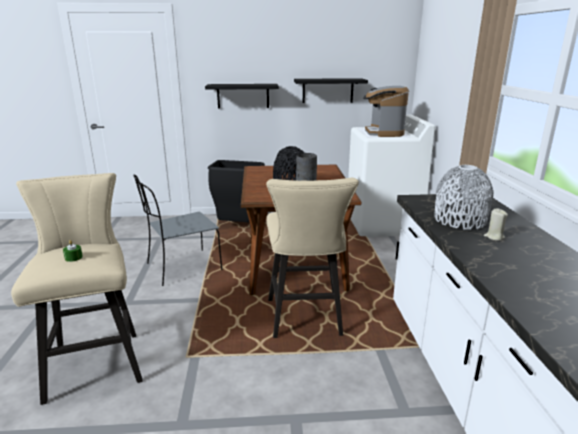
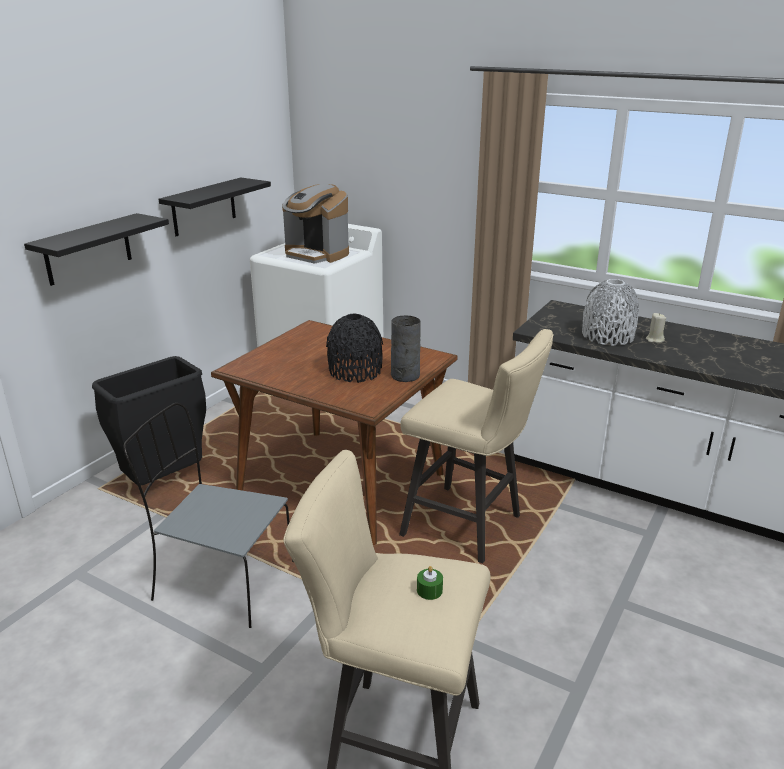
camera: 55 degrees left, 5 degrees up
grey chair [133,174,222,286] -> grey chair turned 105 degrees clockwise [123,403,294,628]

